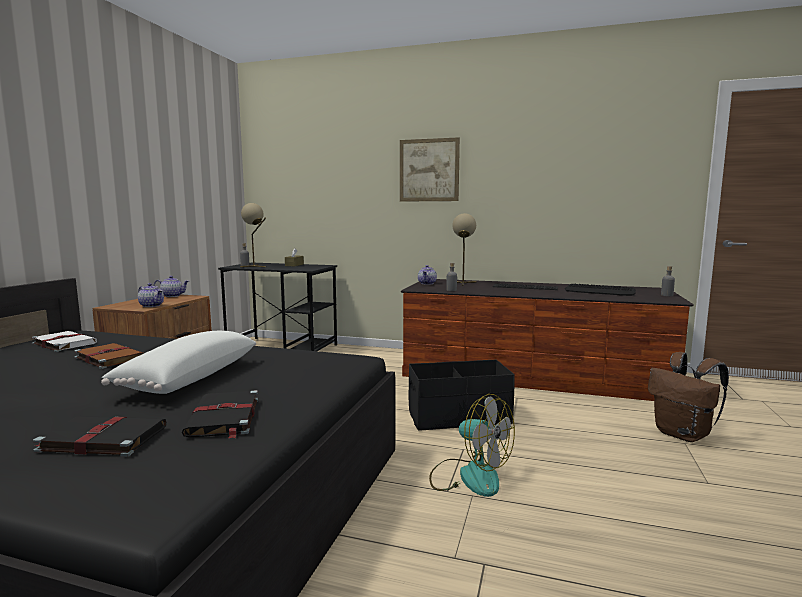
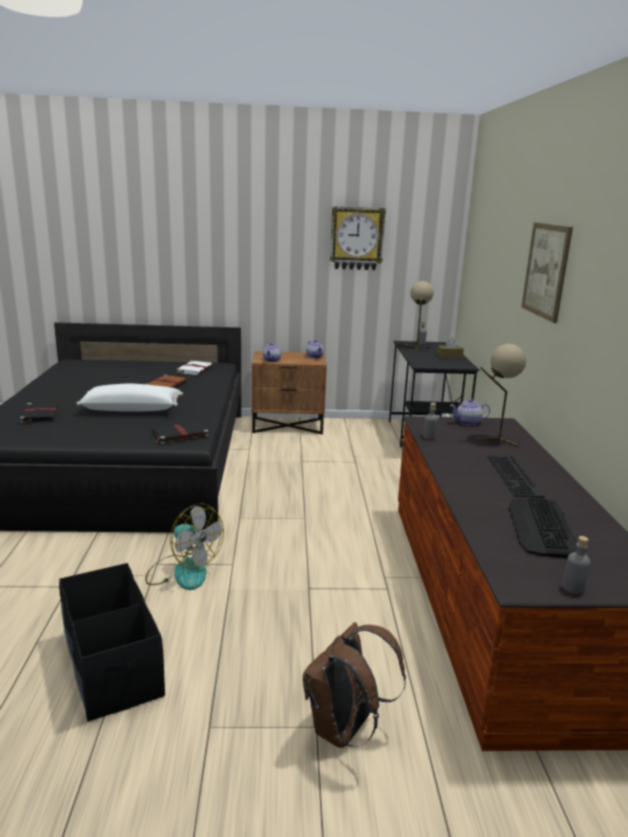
camera: 70 degrees right, 10 degrees up
black book [182,390,258,439] -> black book moved to [152,422,209,444]
black storage box [409,359,515,431] -> black storage box moved to [59,563,165,722]
fan [429,394,515,497] -> fan turned 75 degrees counterclockwise [145,503,224,590]
none -> wall clock [330,206,386,270]

